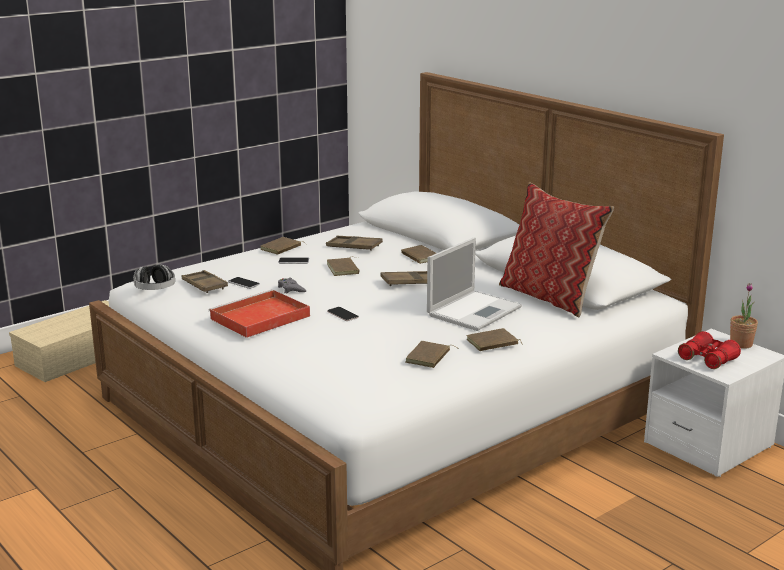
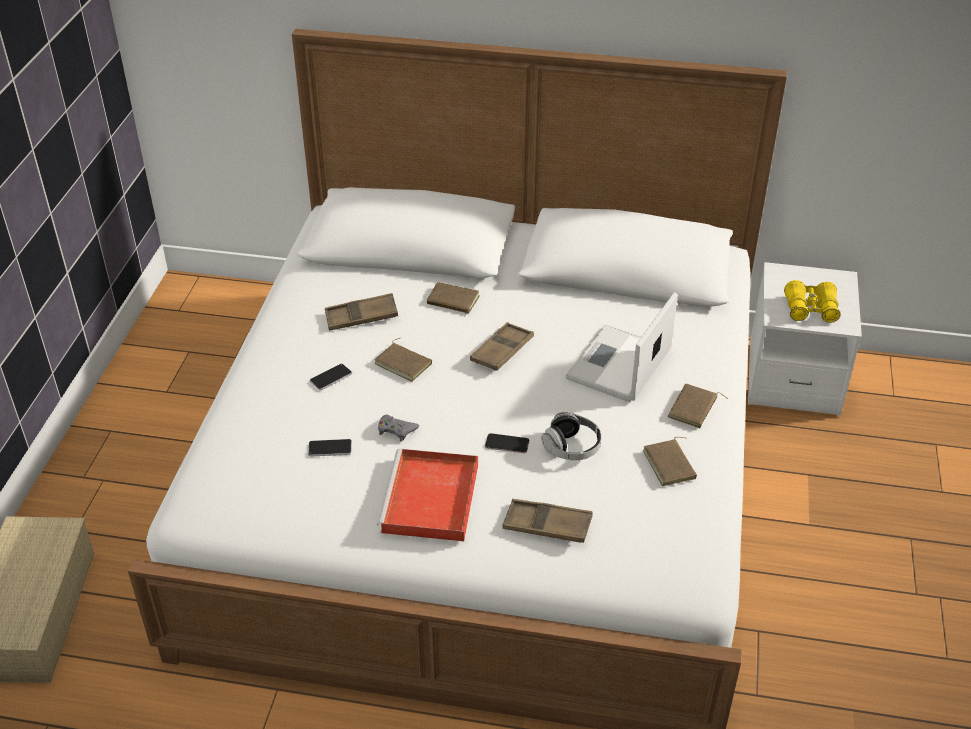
camera: 40 degrees left, 20 degrees up
headphones [133,264,175,290] -> headphones moved to [541,412,601,460]
brown tray [182,270,228,293] -> brown tray moved to [502,499,593,543]
brown book [260,237,306,255] -> none
laptop [427,237,522,331] -> laptop turned 150 degrees counterclockwise [566,292,678,402]
pillow [499,183,614,317] -> none
red binoculars [678,331,741,369] -> yellow binoculars [784,280,841,323]
potted plant [730,283,758,349] -> none

